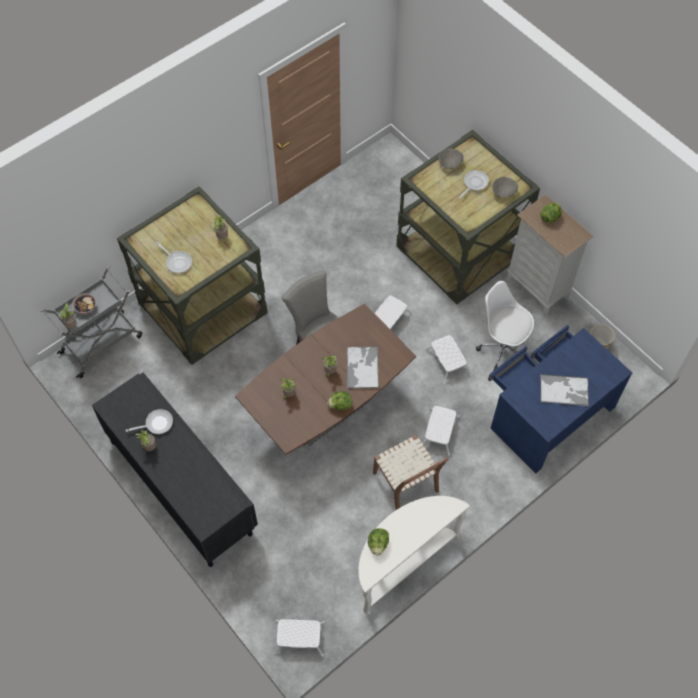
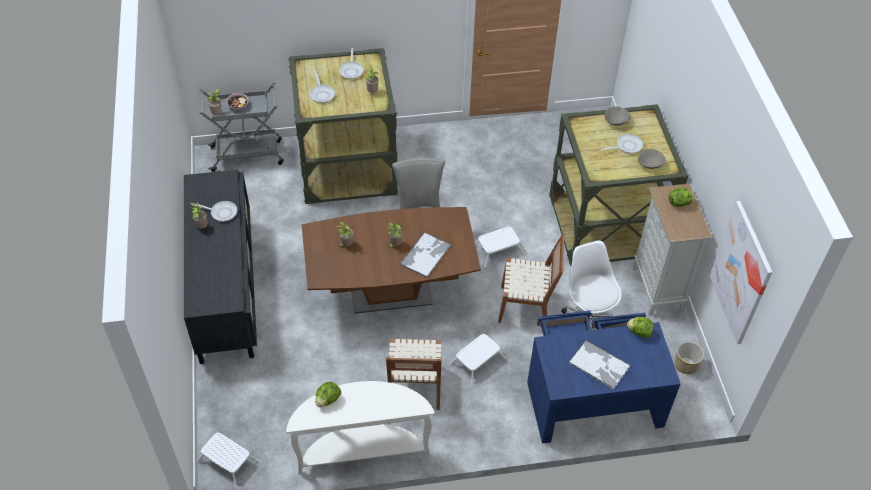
camera: 30 degrees right, 10 degrees down
lettuce [327,391,352,410] -> lettuce moved to [627,316,654,338]
white step ladder [424,335,471,384] -> chair [498,233,565,323]
none -> frying pan [339,48,363,79]
none -> picture [709,201,772,344]

